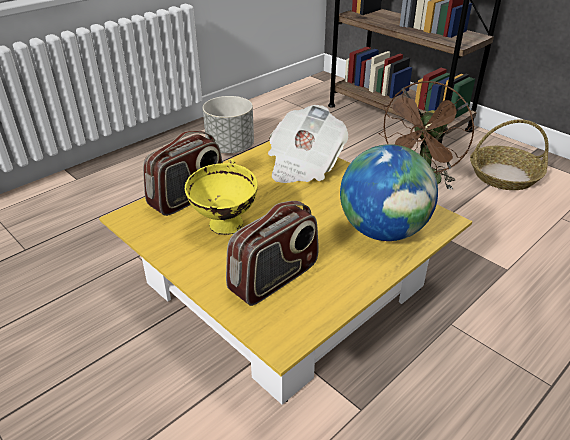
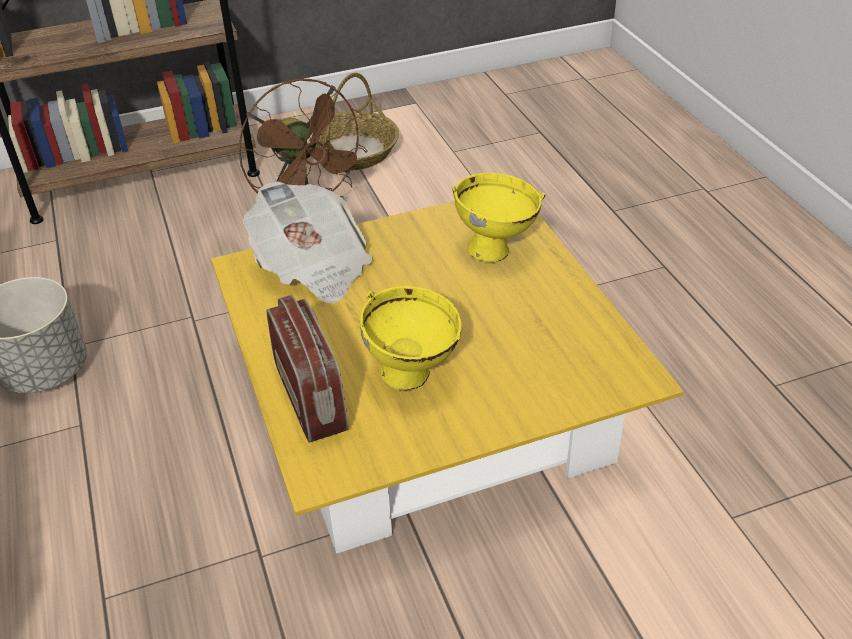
camera: 65 degrees left, 5 degrees up
radio [226,201,319,306] -> none
globe [340,144,438,241] -> yellow bowl [452,173,546,262]

